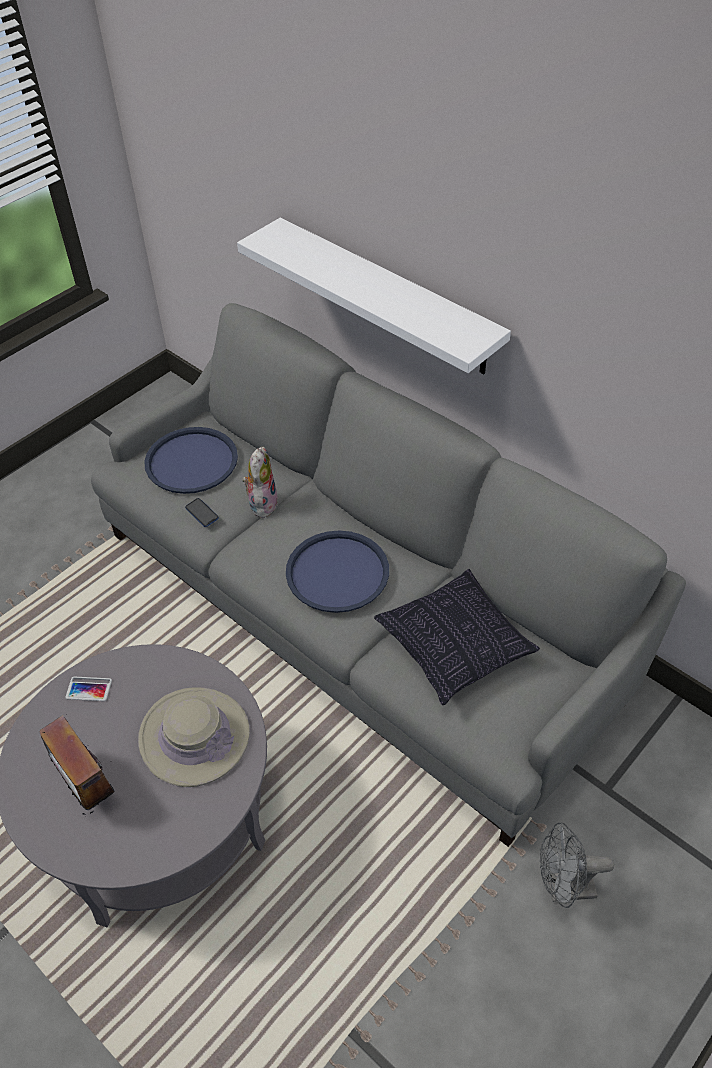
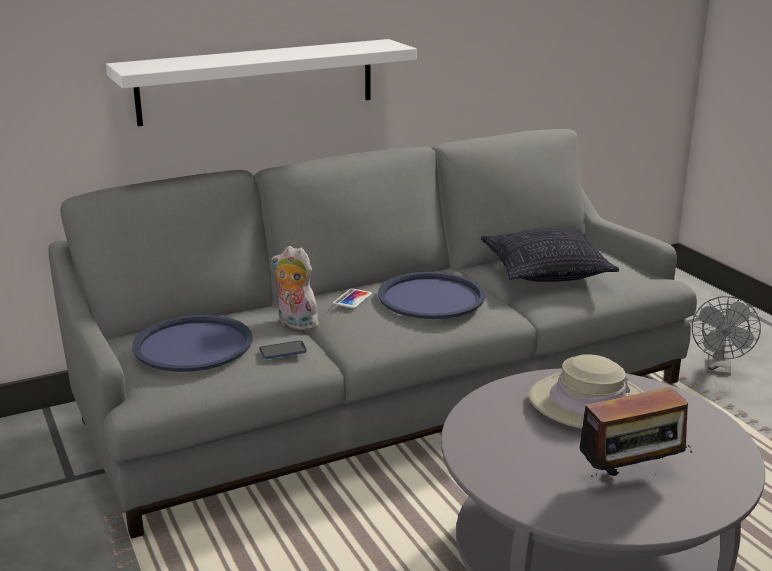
camera: 70 degrees left, 25 degrees down
phone [65,676,112,701] -> phone moved to [333,288,372,308]

